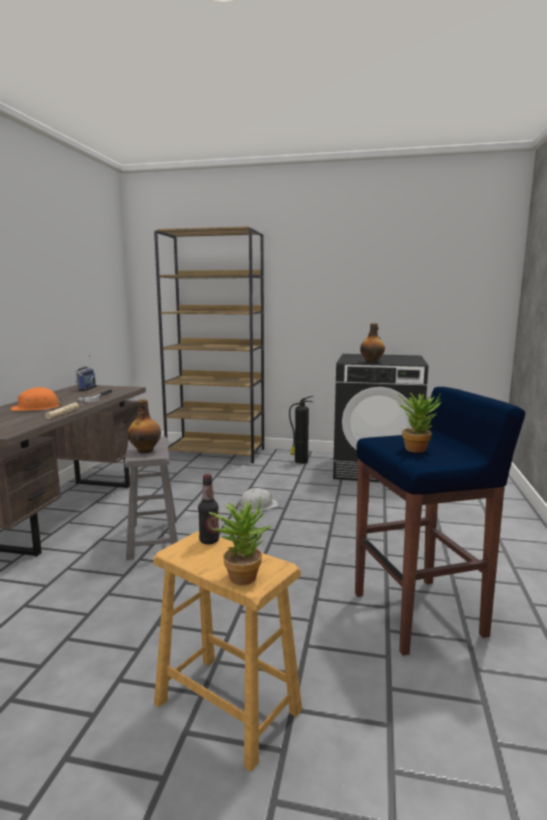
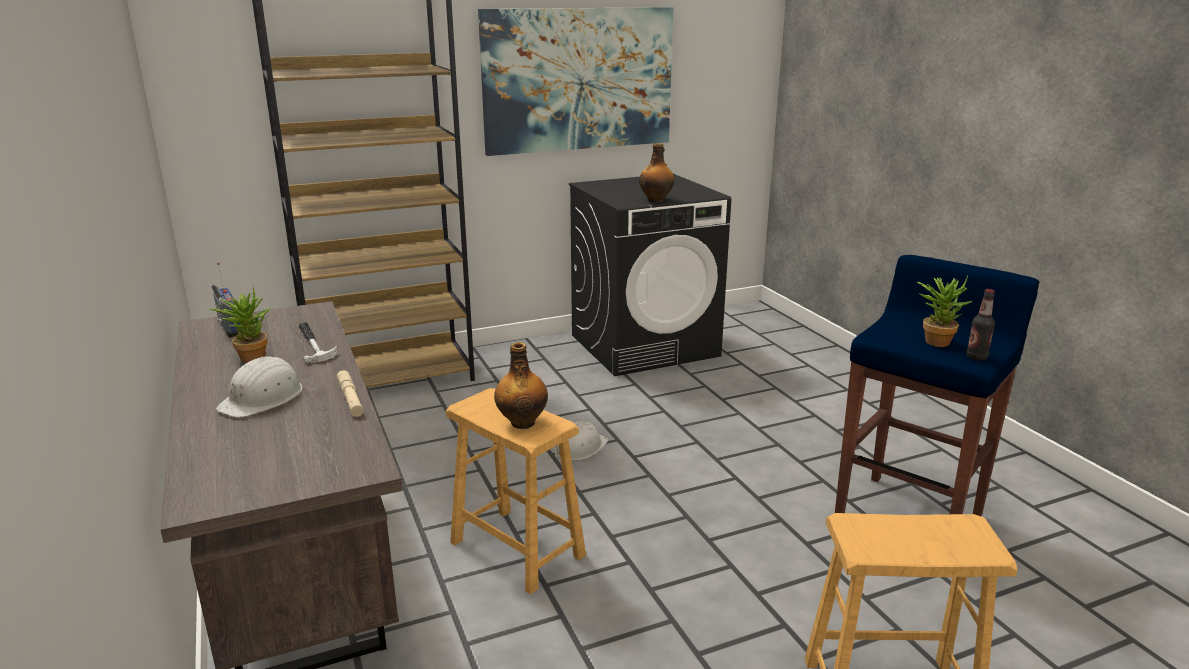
camera: 35 degrees left, 10 degrees up
orange hard hat [11,387,63,411] -> white hard hat [216,356,302,418]
grey stool [125,437,178,560] -> brown stool [446,388,586,594]
bottle [198,474,219,544] -> bottle moved to [966,289,995,361]
potted plant [209,496,271,585] -> potted plant moved to [210,286,270,363]
fire extinguisher [289,396,313,464] -> none
none -> picture [478,7,673,156]

